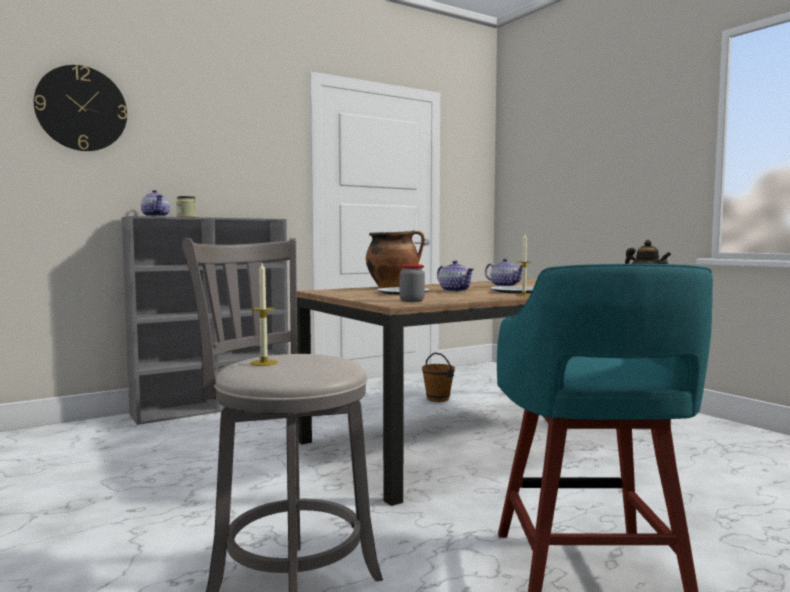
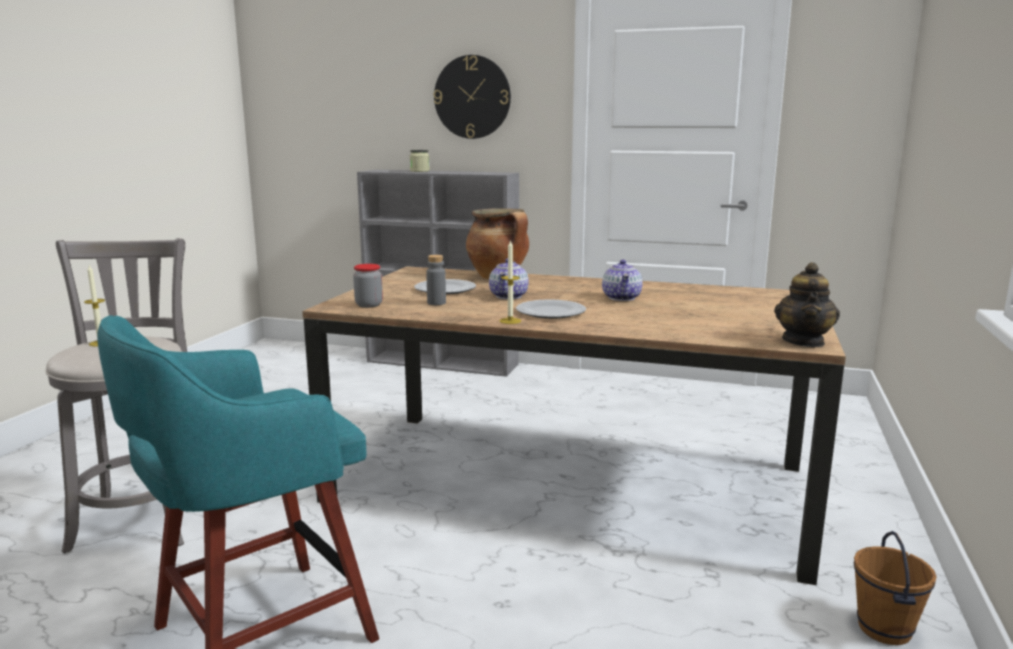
camera: 50 degrees right, 10 degrees up
wall clock [34,65,127,151] -> wall clock moved to [434,55,511,139]
teapot [141,190,170,217] -> none
brown bucket [422,352,455,402] -> brown bucket moved to [854,531,937,645]
none -> grey bottle [426,255,446,305]

